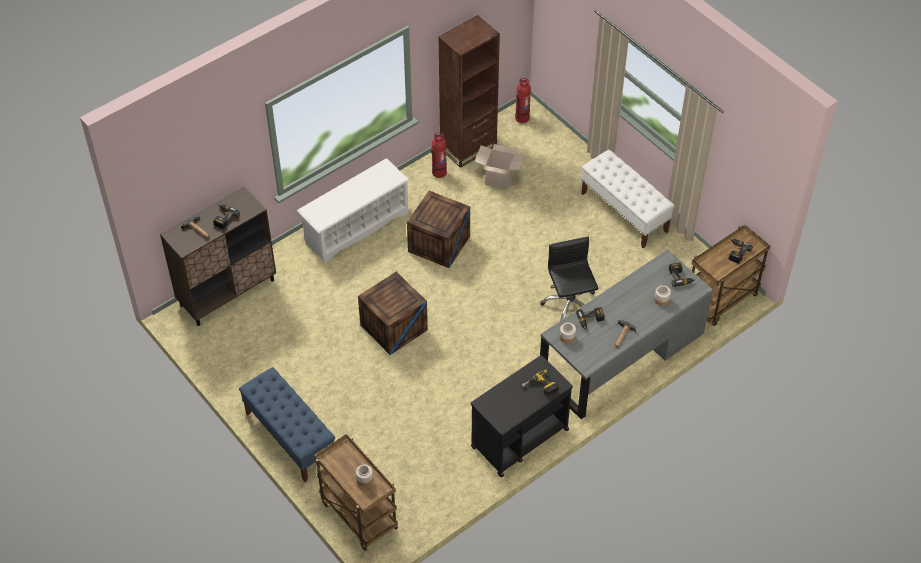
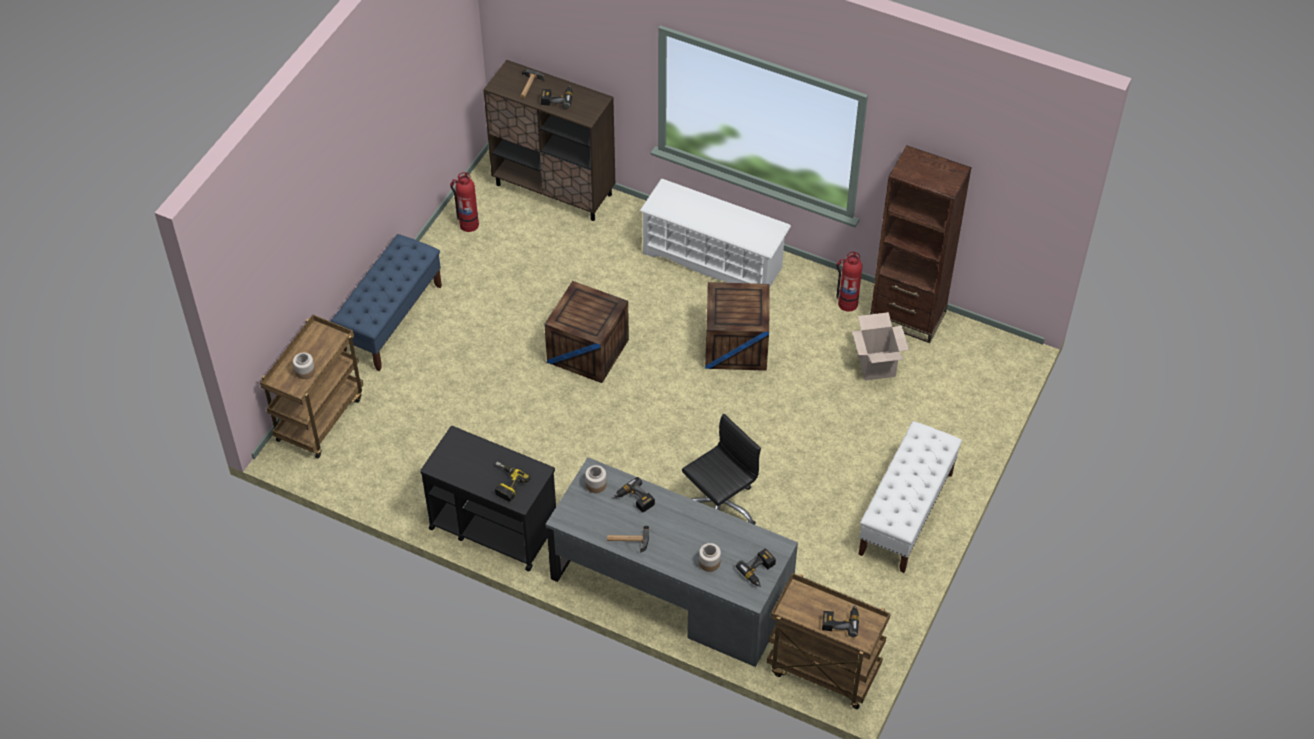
camera: 65 degrees right, 0 degrees up
fire extinguisher [515,78,531,123] -> fire extinguisher moved to [450,172,479,232]

